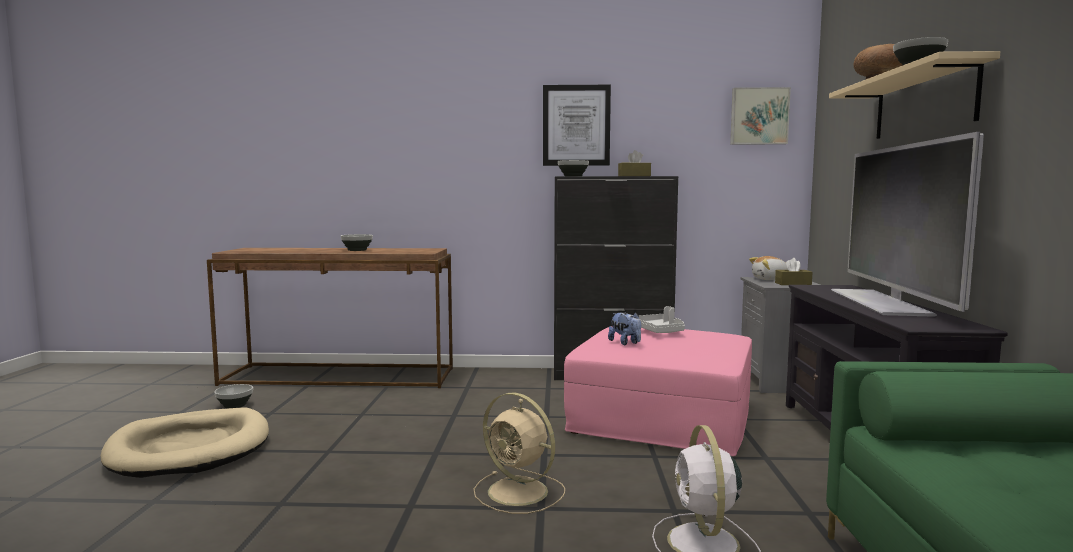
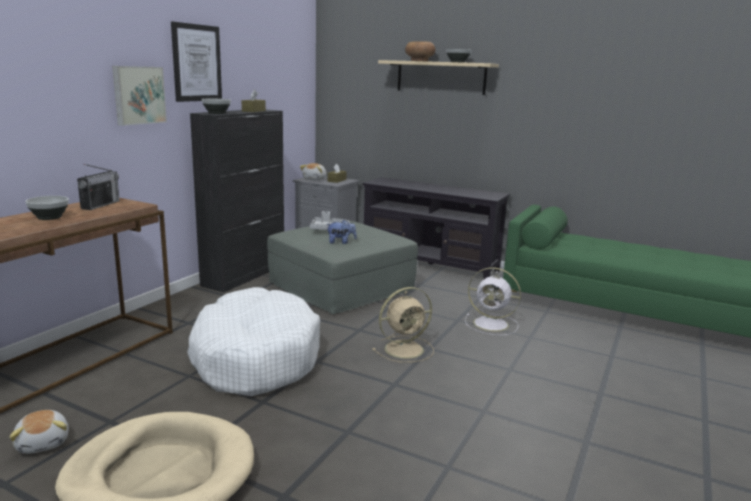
camera: 65 degrees left, 10 degrees up
bowl [214,384,253,408] -> plush toy [9,410,69,454]
pink ottoman [564,326,752,456] -> grey ottoman [267,221,418,314]
picture [730,87,791,144] -> picture moved to [112,66,167,126]
television [831,132,984,317] -> none
none -> radio [77,164,120,210]
none -> white dog bed [187,287,320,396]

